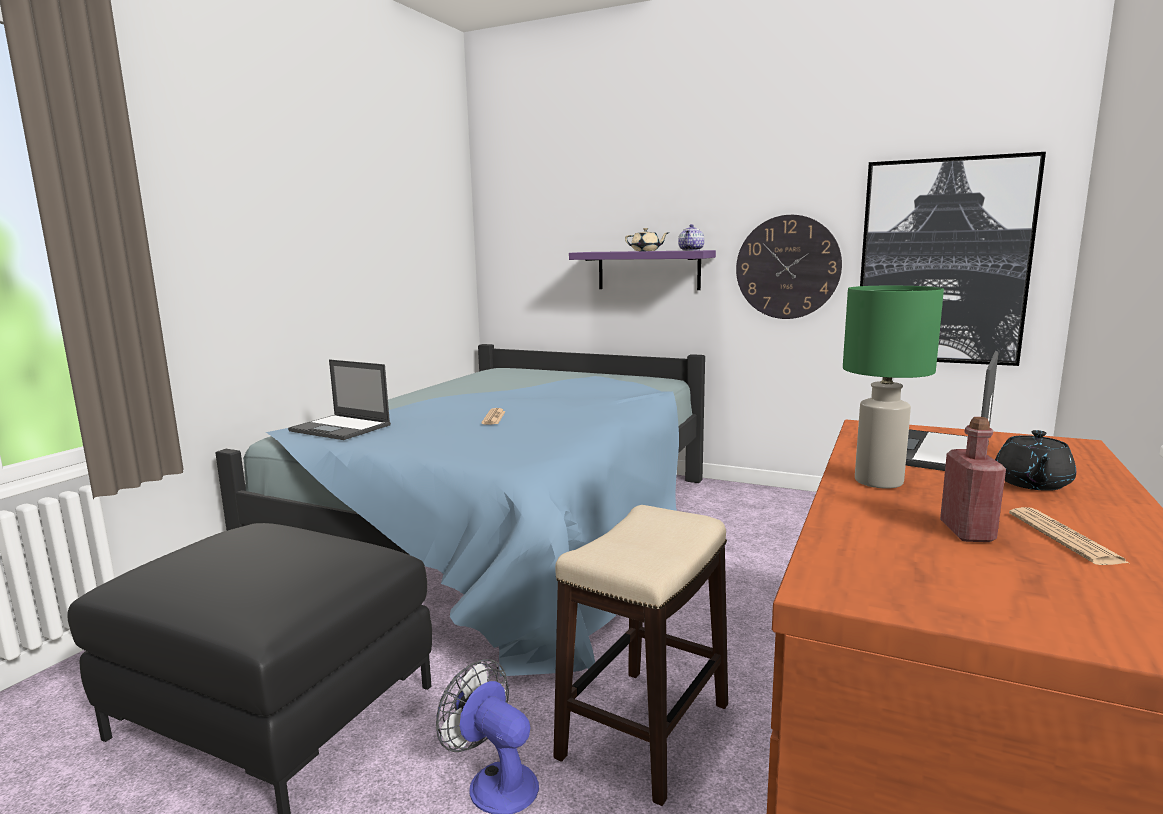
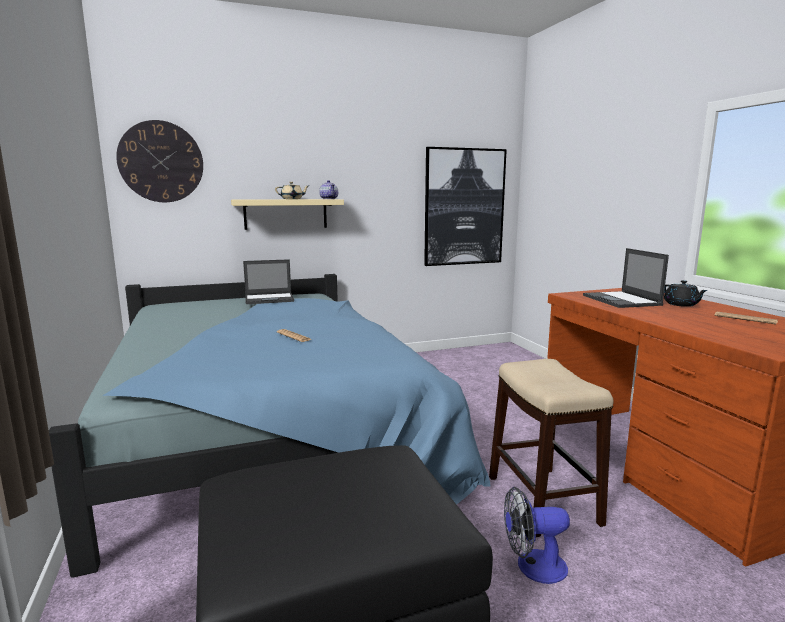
camera: 45 degrees left, 0 degrees up
laptop [288,359,391,440] -> laptop moved to [243,259,294,304]
purple shelf [569,250,716,290] -> beige shelf [231,199,344,230]
wall clock [736,215,842,319] -> wall clock moved to [116,120,203,202]
green table lamp [843,286,944,489] -> none
red bottle [940,417,1006,542] -> none

